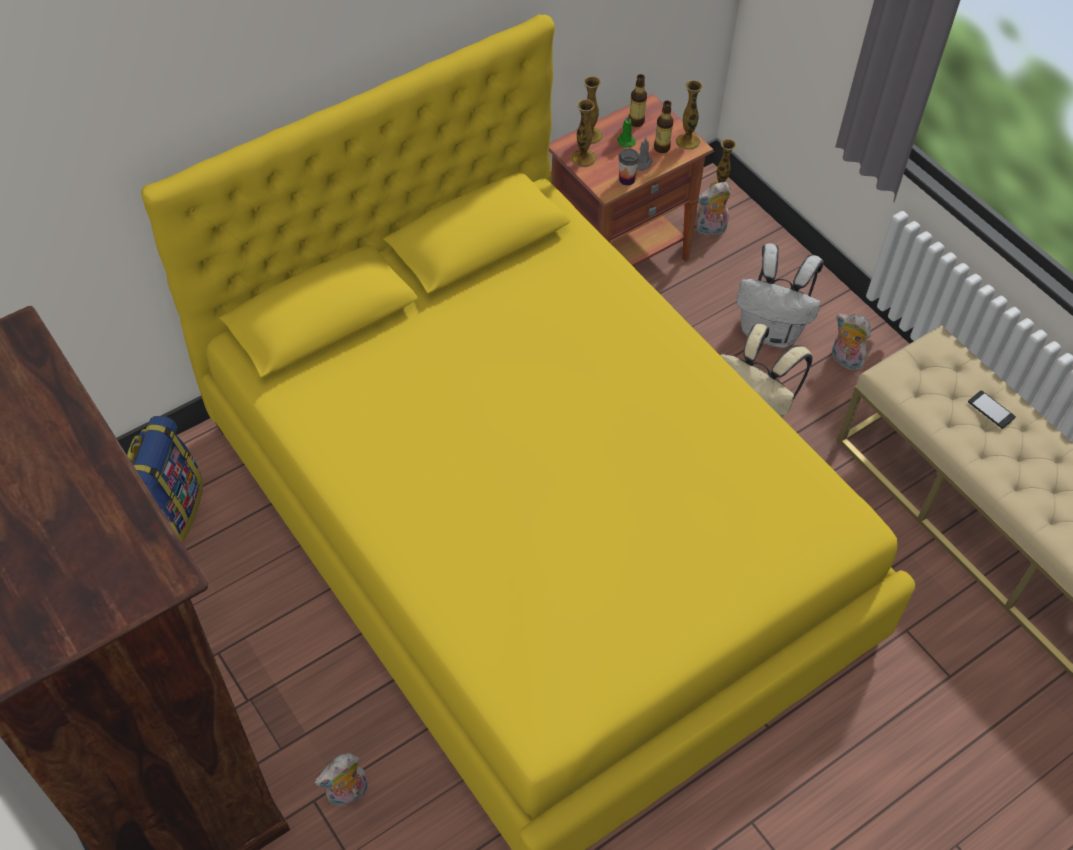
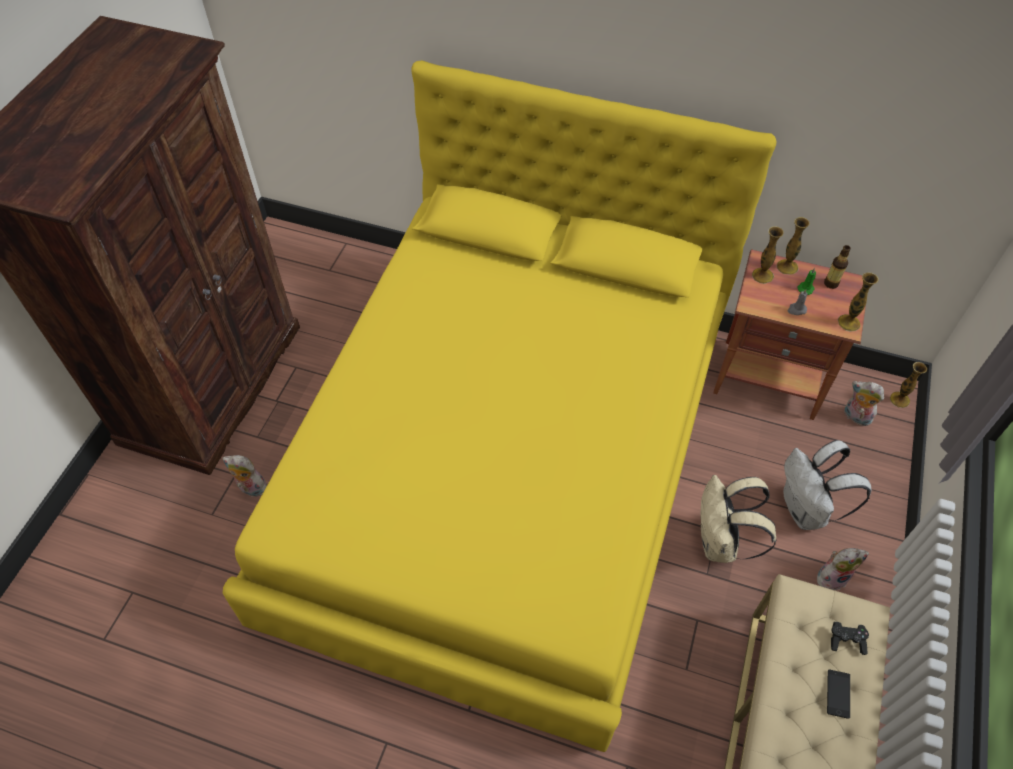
camera: 55 degrees right, 0 degrees up
backpack [127,416,203,542] -> none
cup [618,149,640,186] -> none
bottle [654,101,674,153] -> none
plush toy [832,314,871,370] -> plush toy turned 75 degrees clockwise [817,548,869,590]
none -> black game controller [831,622,869,655]

